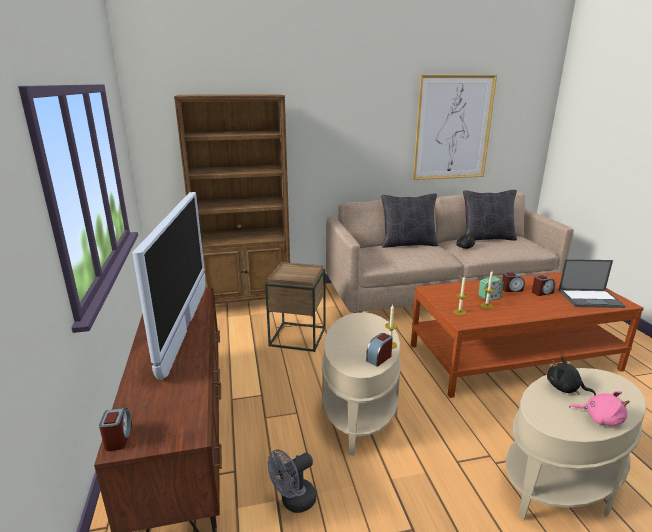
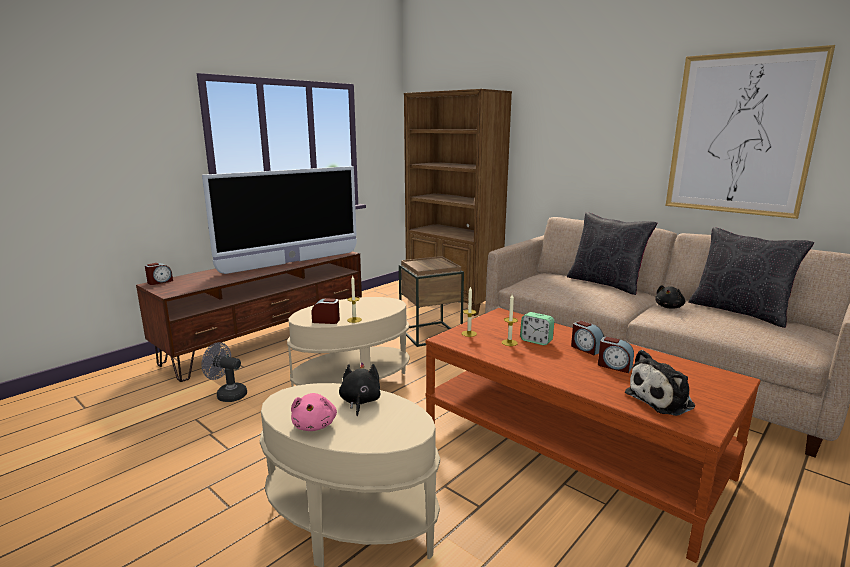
camera: 55 degrees right, 5 degrees down
laptop [558,259,625,308] -> plush toy [625,350,695,416]

